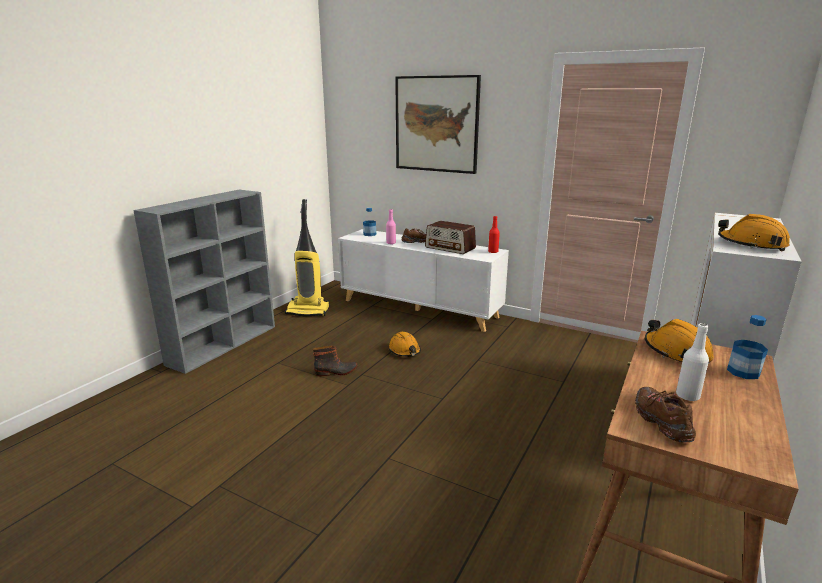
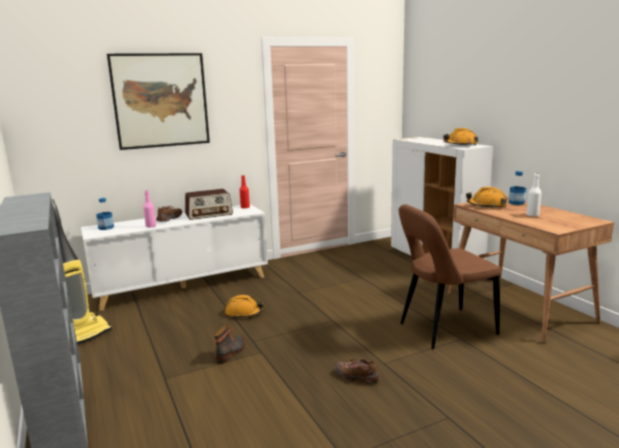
camera: 55 degrees left, 5 degrees down
brown shoe [635,387,696,442] -> brown shoe moved to [335,358,380,383]
none -> brown chair [399,204,501,349]

